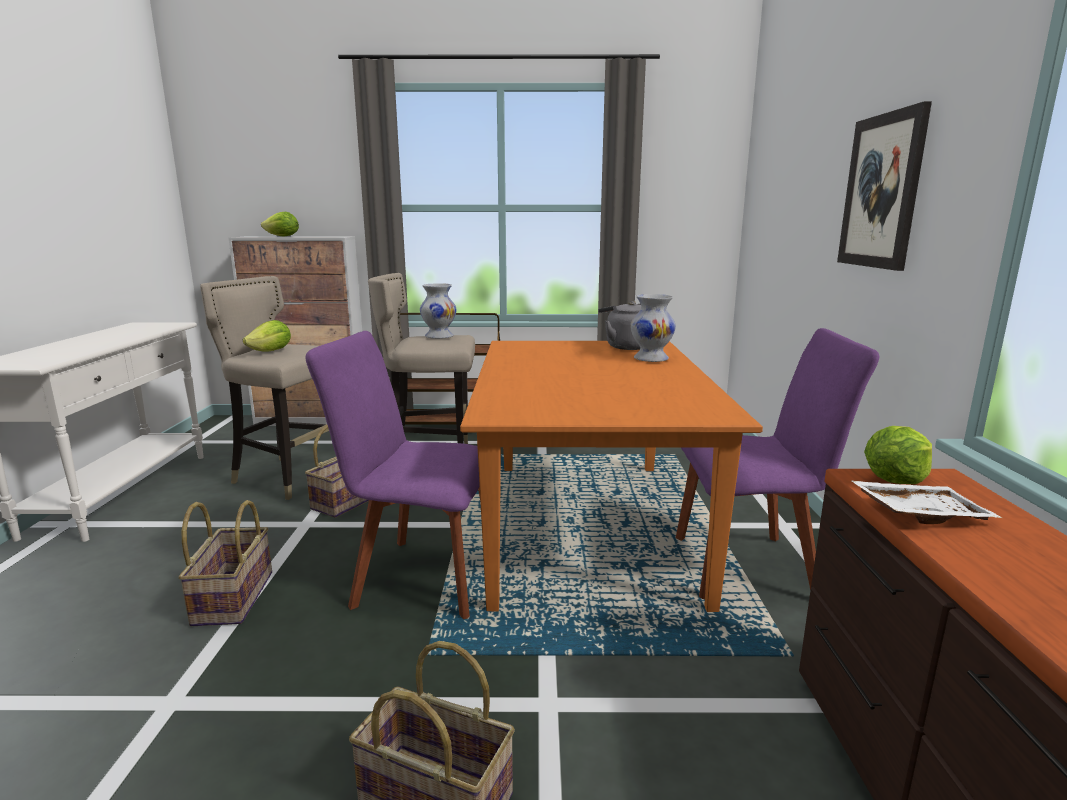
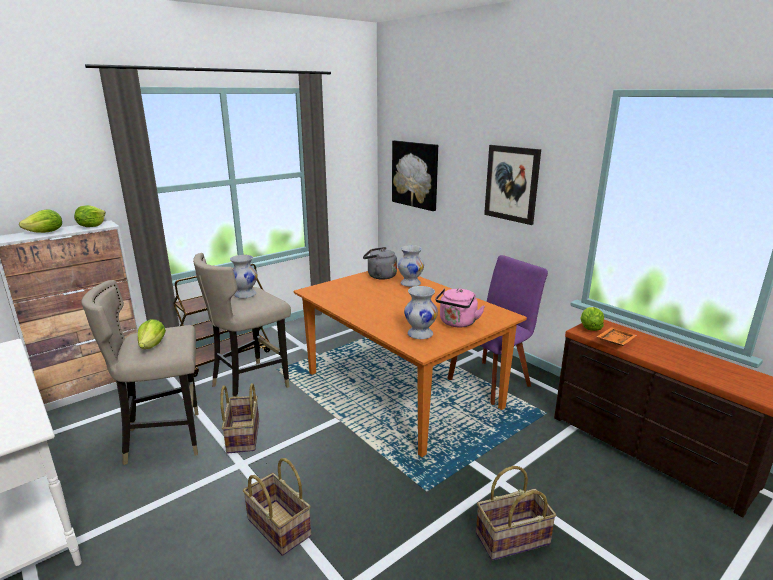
camera: 40 degrees left, 5 degrees up
purple chair [306,331,480,619] -> none
white tray [850,480,1002,524] -> orange tray [596,327,637,346]
none -> lettuce [74,205,106,227]
none -> picture [392,140,438,211]
none -> white vase [404,286,438,339]
none -> pink kettle [435,288,485,327]

